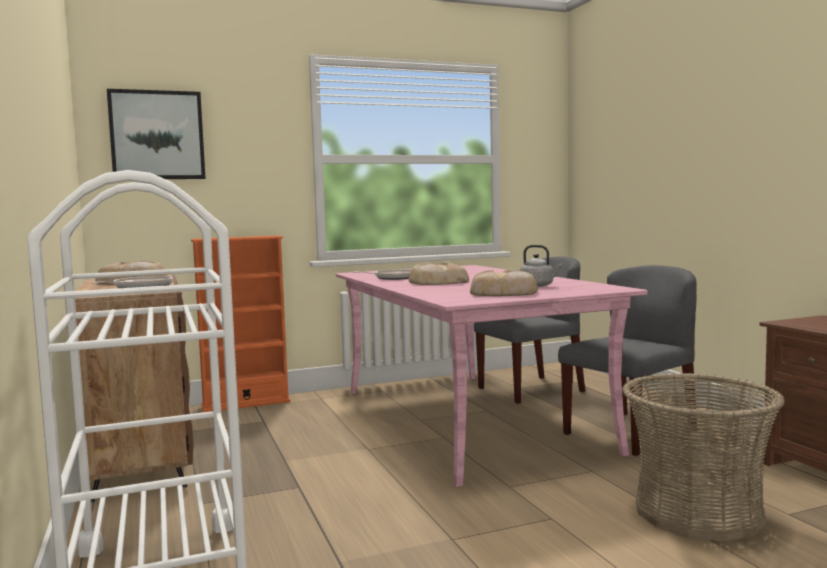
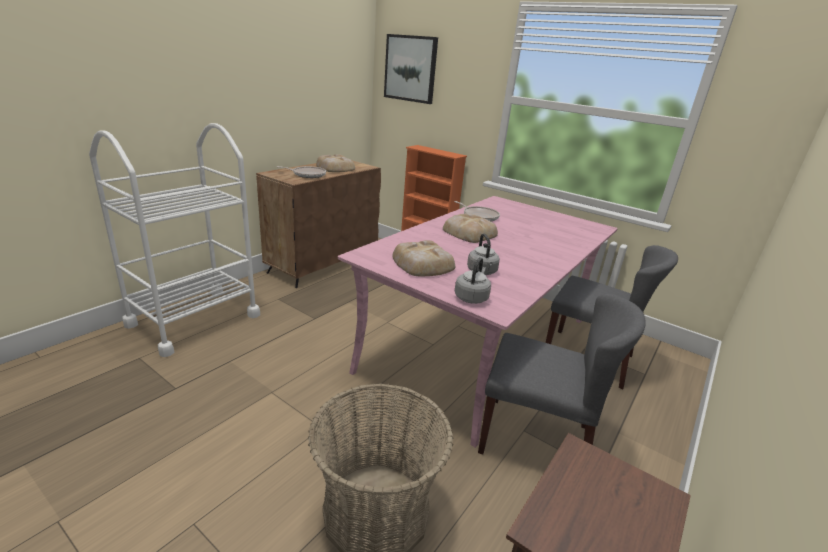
camera: 55 degrees right, 20 degrees up
none -> grey kettle [455,257,491,304]

